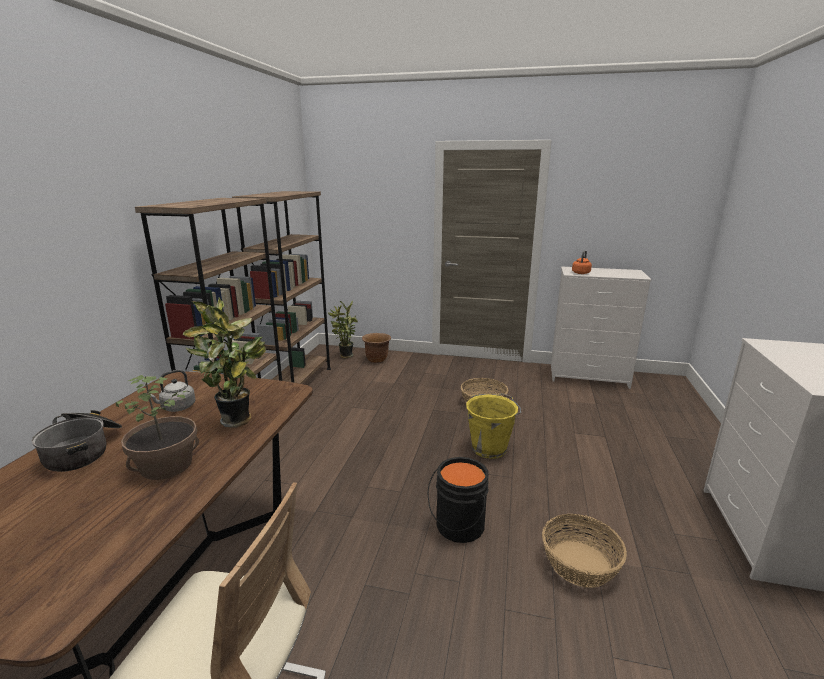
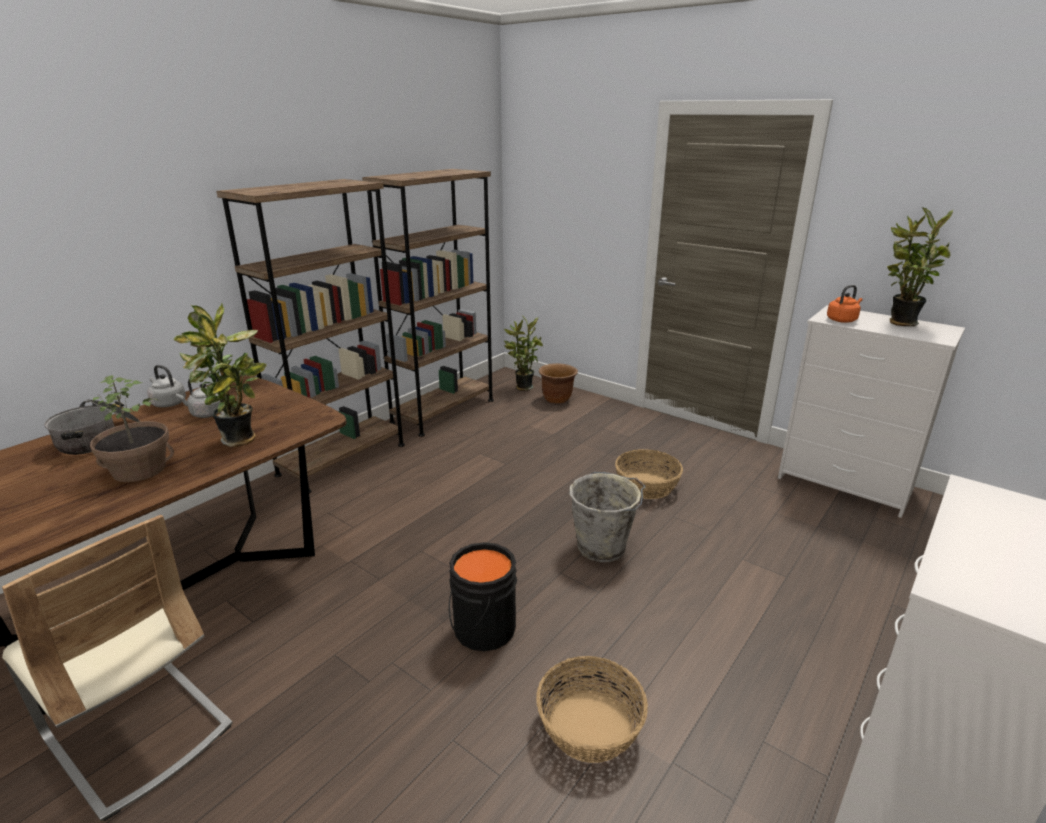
camera: 25 degrees right, 5 degrees up
yellow bucket [466,393,521,459] -> grey bucket [569,472,646,562]
none -> grey kettle [147,365,186,408]
none -> potted plant [887,207,953,326]

